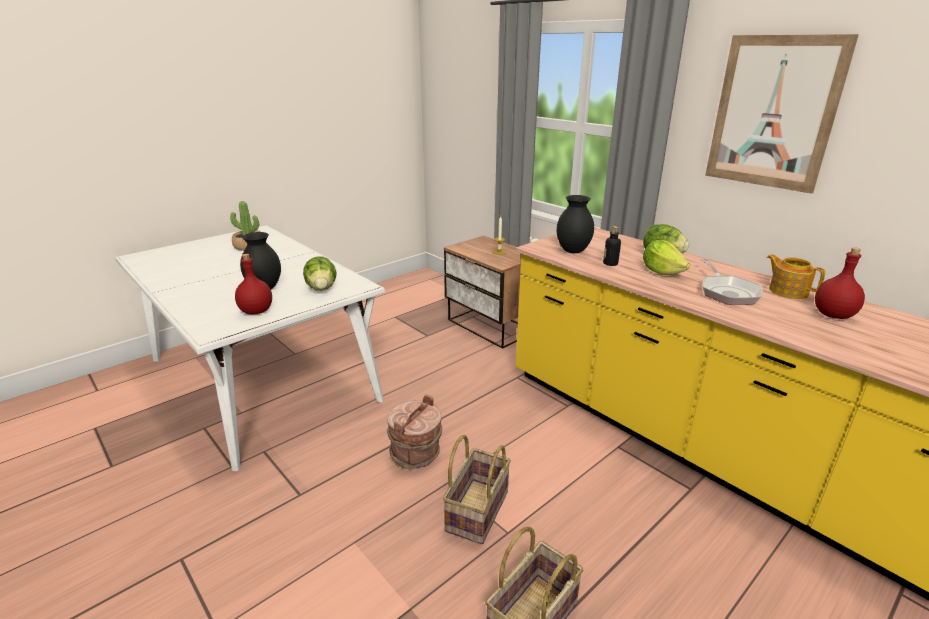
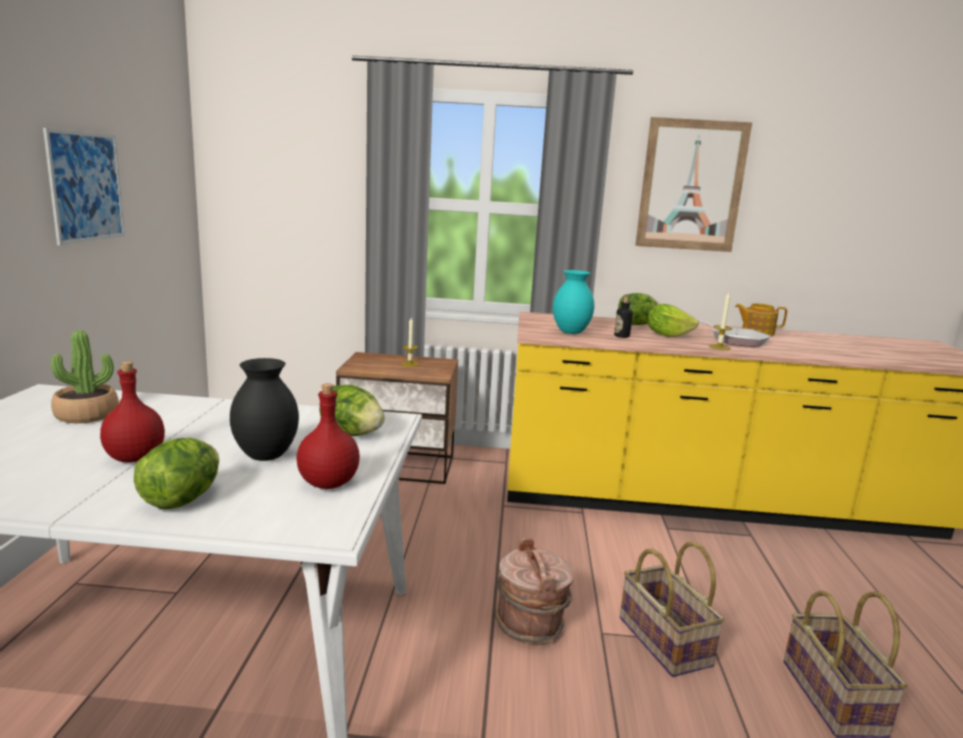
camera: 45 degrees left, 10 degrees down
black vase [557,195,594,253] -> turquoise vase [553,270,594,334]
red bottle [815,247,865,319] -> red bottle moved to [100,361,165,462]
none -> picture [43,128,125,245]
none -> lettuce [134,438,219,509]
none -> candle [709,292,732,350]

